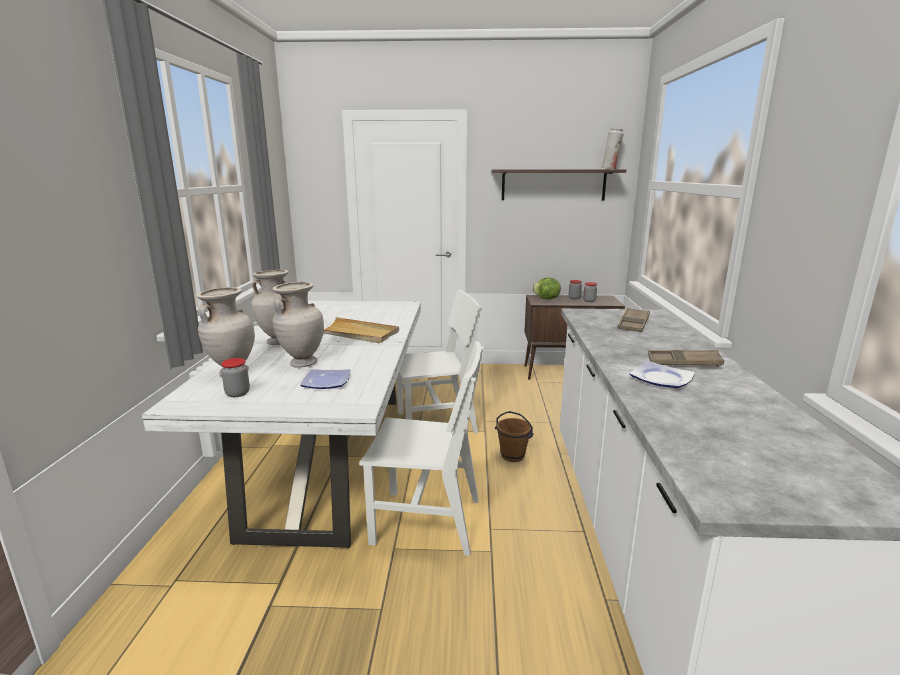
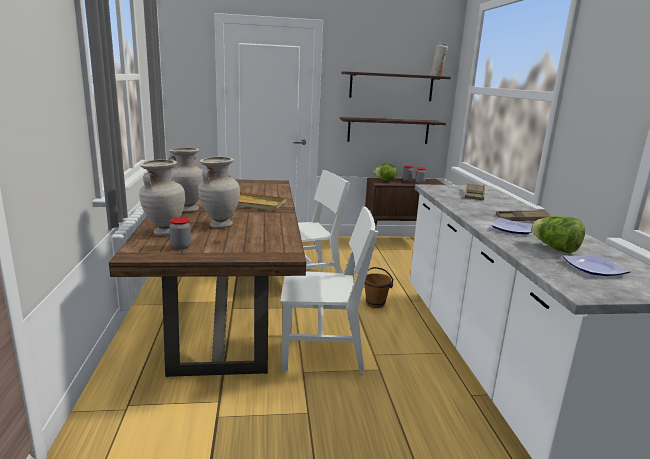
camera: 10 degrees left, 0 degrees up
white dining table [142,301,421,548] -> brown dining table [109,180,306,377]
plate [300,369,350,389] -> plate moved to [563,255,631,276]
none -> shelf [340,117,446,144]
none -> lettuce [531,216,585,253]

